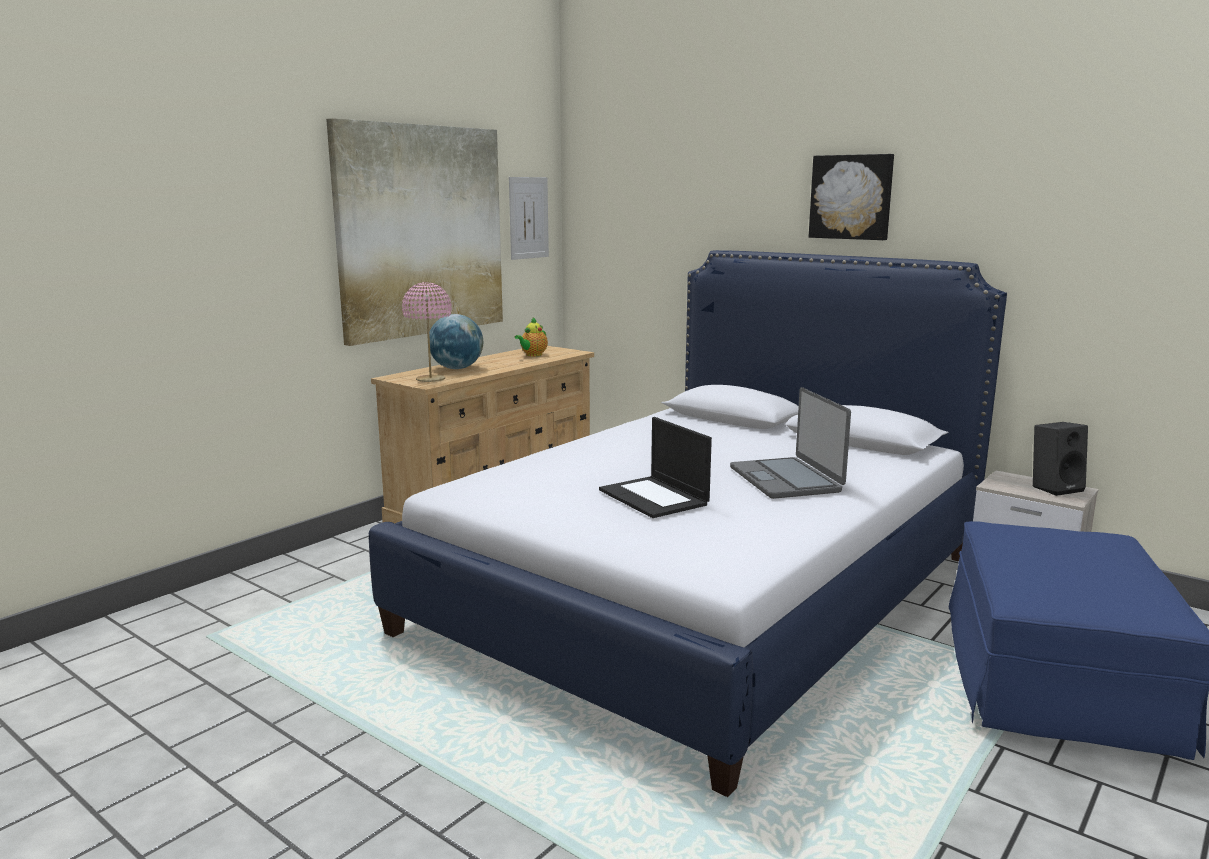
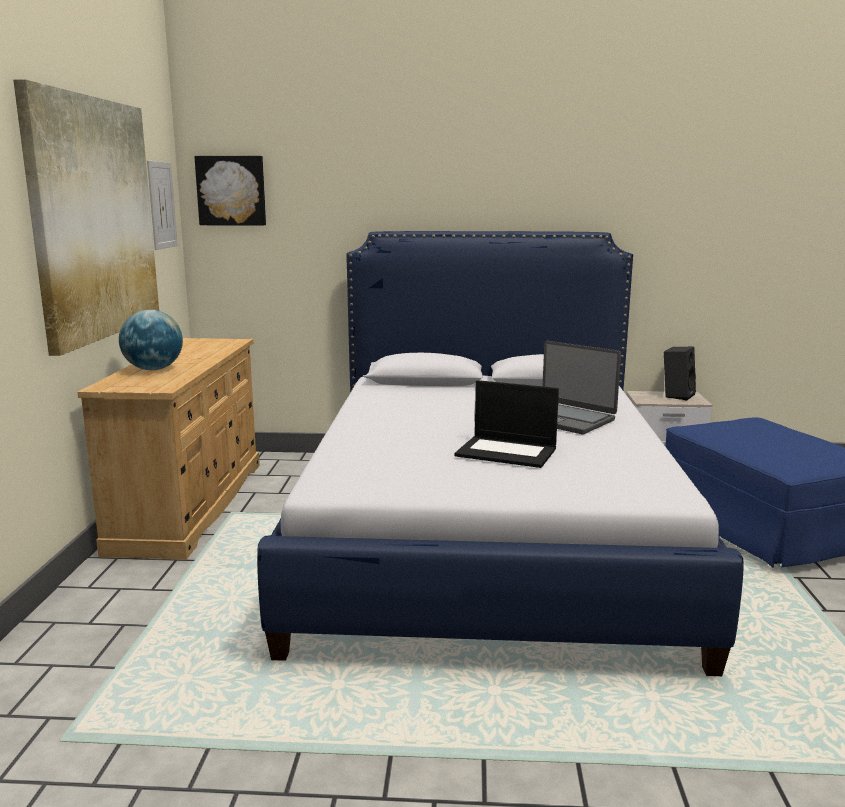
camera: 35 degrees left, 0 degrees up
pink table lamp [402,282,452,382] -> none
teapot [515,317,548,356] -> none
picture [809,154,894,240] -> picture moved to [194,156,266,226]

